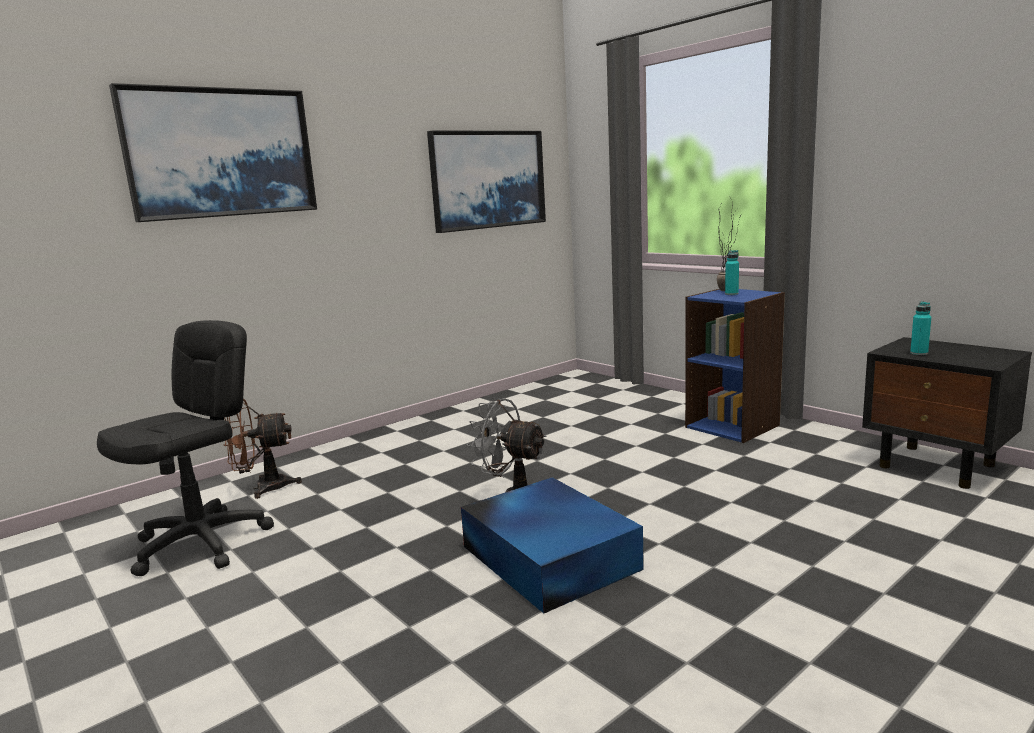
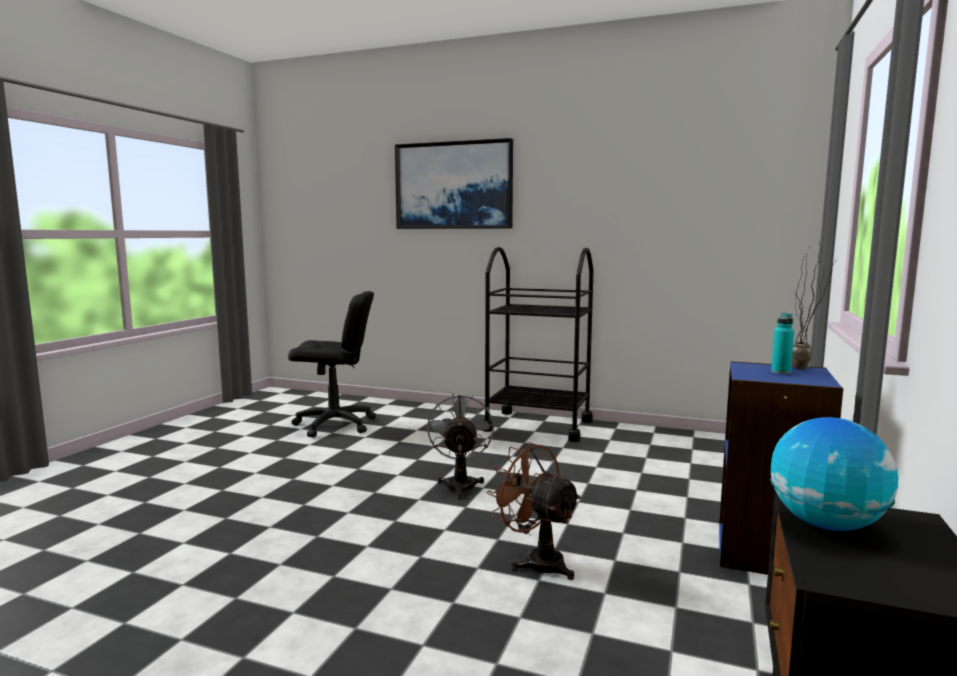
camera: 60 degrees right, 5 degrees down
brown fan [224,398,302,499] -> brown fan moved to [487,442,581,580]
picture [427,130,546,233] -> none
blue storage box [461,477,644,613] -> none
turquoise bottle [910,301,931,355] -> globe [770,417,898,531]
none -> black cart [483,247,594,442]

